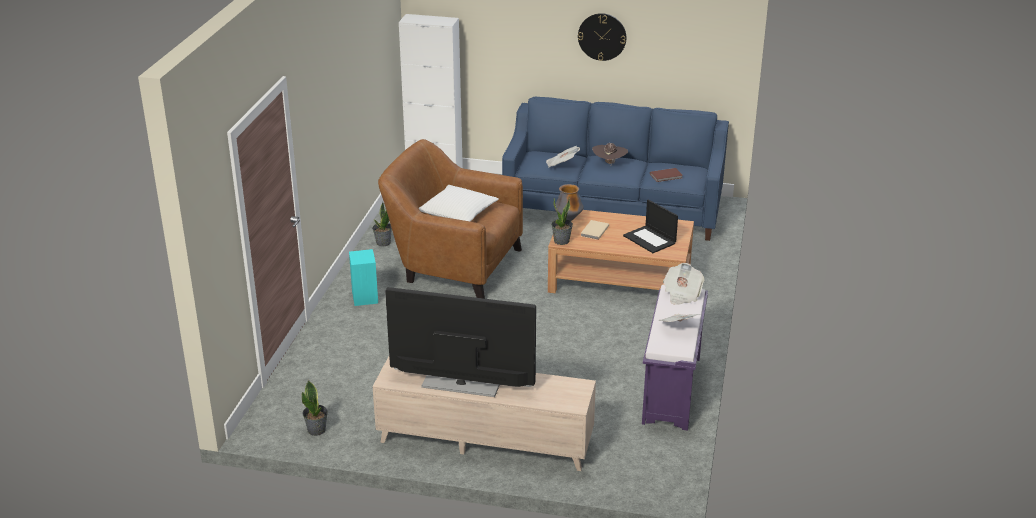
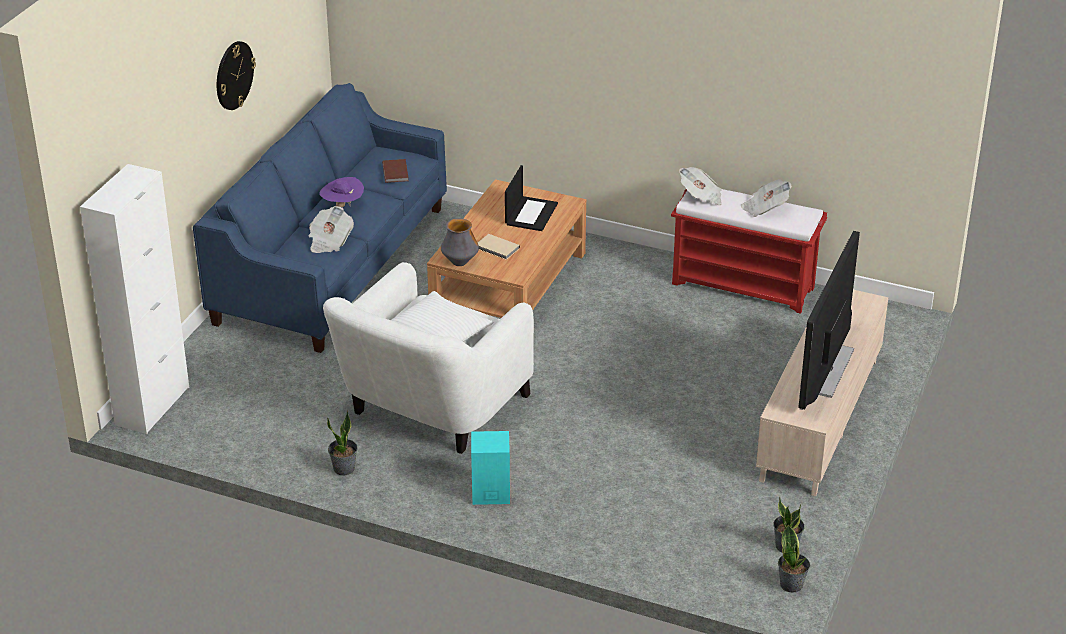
camera: 80 degrees left, 5 degrees up
brown armchair [378,139,523,299] -> white armchair [323,262,534,454]
potted plant [551,196,573,245] -> potted plant moved to [778,525,810,593]
brown hat [592,143,628,165] -> purple hat [319,177,364,207]
laptop [623,199,678,253] -> laptop turned 45 degrees counterclockwise [505,165,558,231]
purple bench [642,285,708,431] -> red bench [671,189,827,314]

